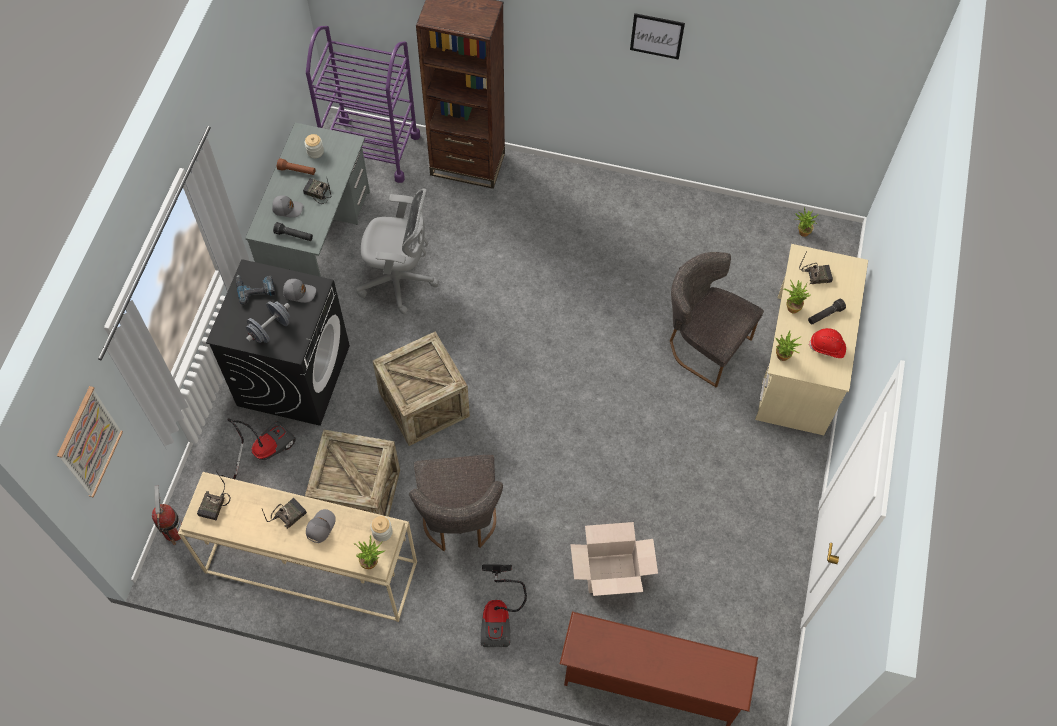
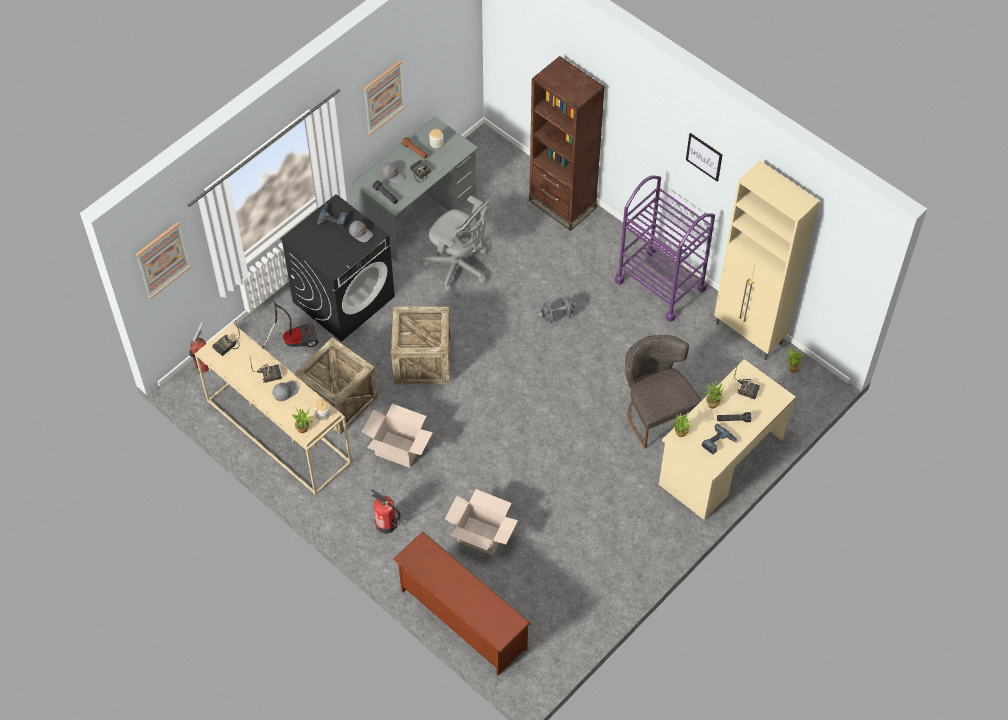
camera: 30 degrees right, 5 degrees down
grey dumbbell [246,301,290,343] -> grey dumbbell moved to [538,296,577,323]
purple cart [306,26,420,183] -> purple cart moved to [615,176,715,322]
grey chair [409,455,503,551] -> cardboard box [362,404,433,468]
vacuum cleaner [481,565,527,647] -> fire extinguisher [371,489,400,534]
red hard hat [808,328,846,358] -> power drill [702,424,738,455]
none -> picture [363,60,405,135]
none -> beige cabinet [714,161,820,360]

